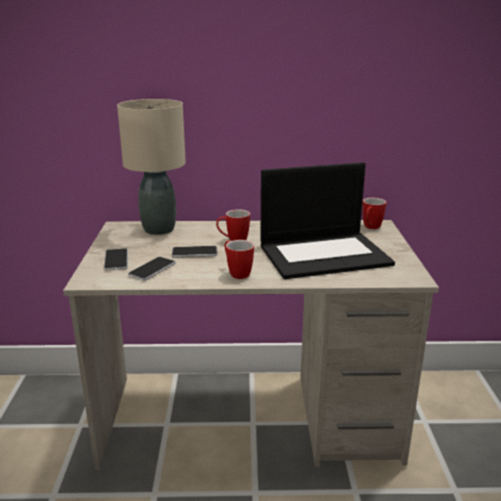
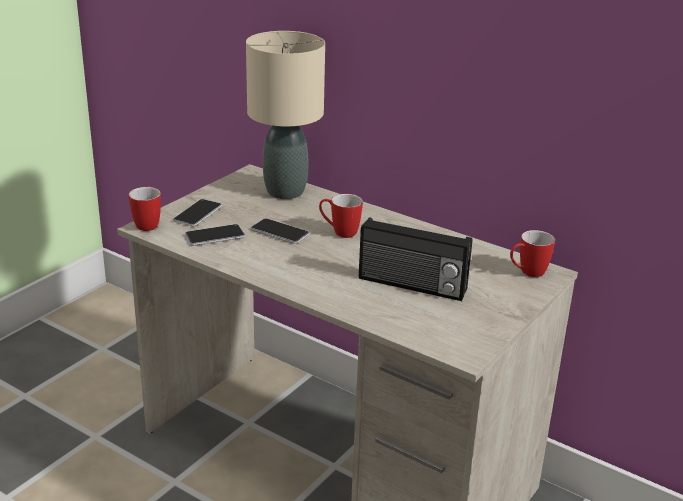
camera: 35 degrees right, 5 degrees up
mug [225,240,254,279] -> mug moved to [128,186,161,231]
laptop [260,162,395,279] -> radio [359,217,472,301]

